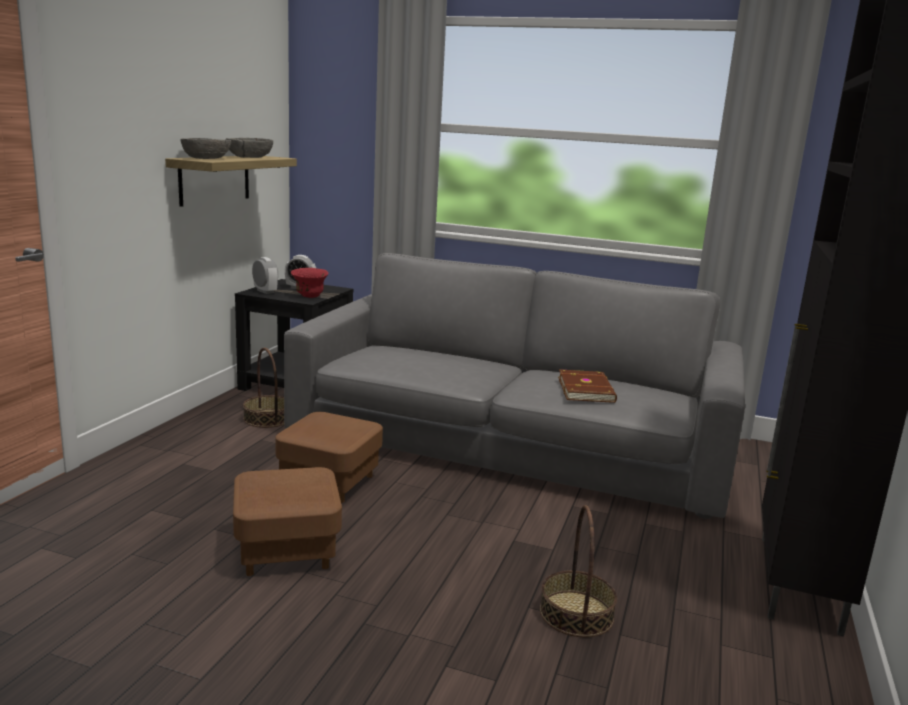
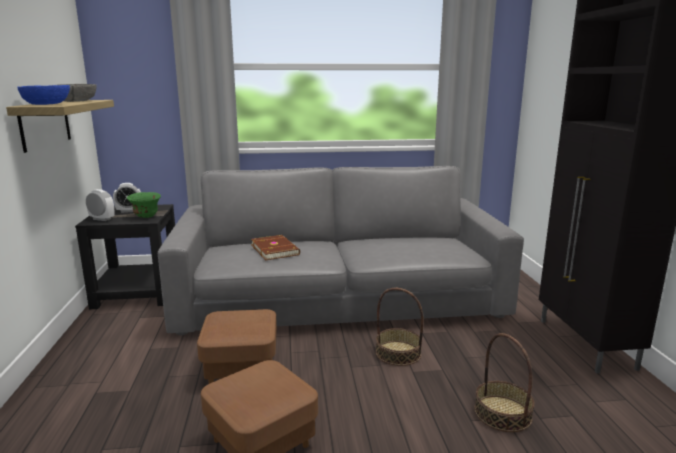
camera: 25 degrees left, 0 degrees up
grey bowl [181,138,231,159] -> blue bowl [17,85,70,105]
basket [243,348,284,428] -> basket moved to [376,288,424,366]
red bowl [291,268,328,298] -> green bowl [127,192,161,218]
brown book [558,369,617,403] -> brown book moved to [251,235,300,260]

